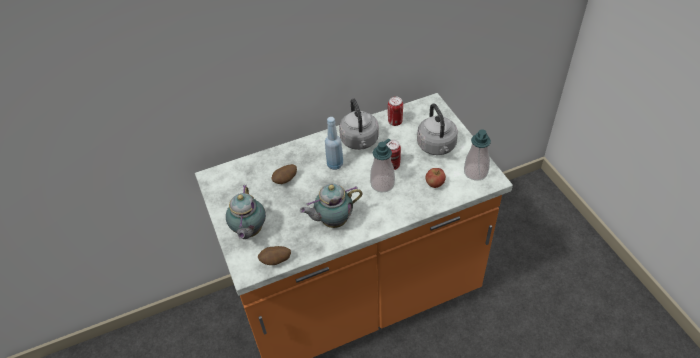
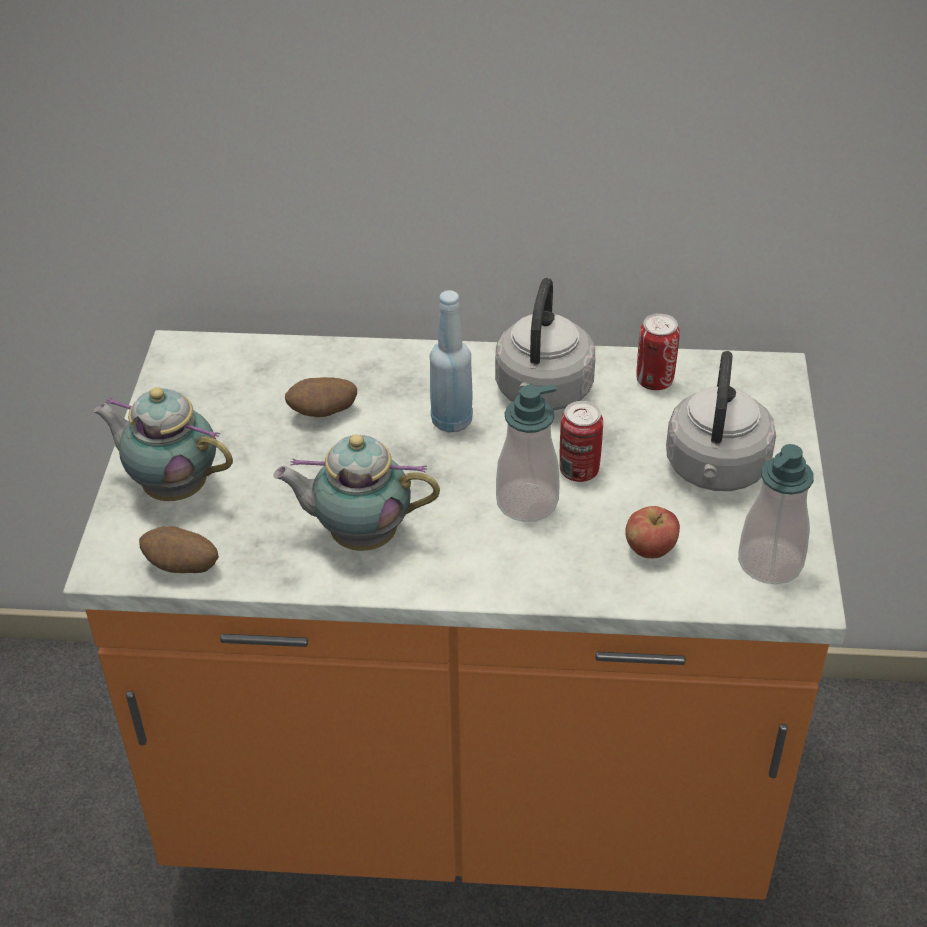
camera: 25 degrees right, 5 degrees down
teapot [226,185,266,239] -> teapot turned 90 degrees clockwise [93,387,233,501]

